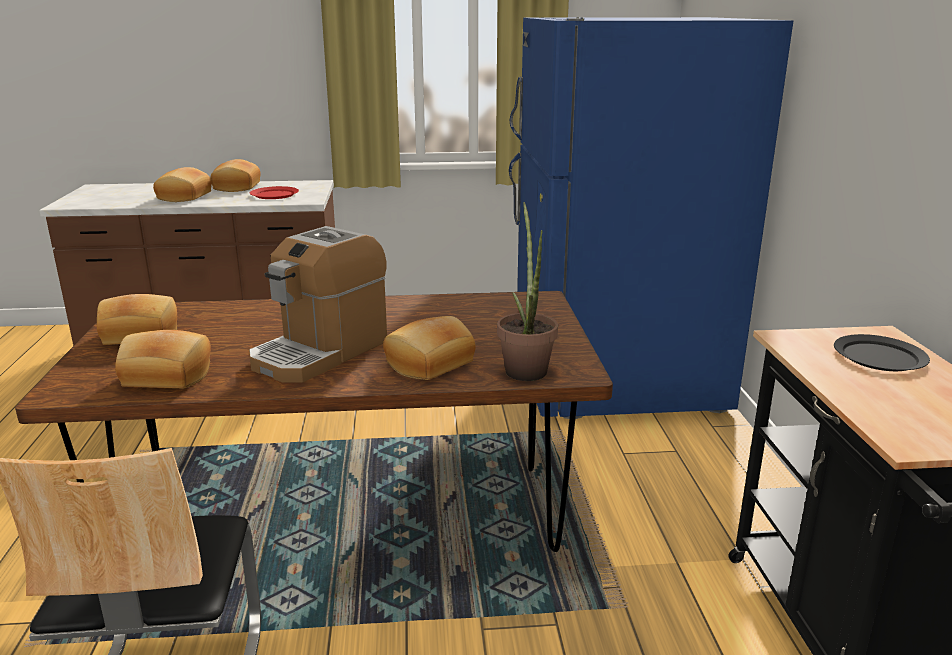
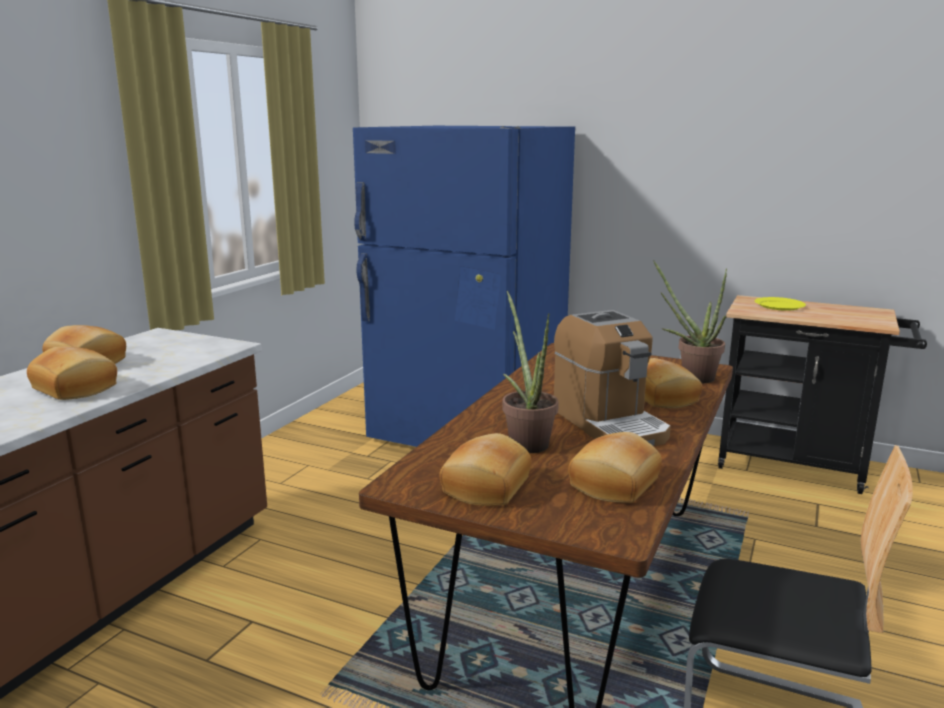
camera: 60 degrees left, 5 degrees down
red plate [250,186,299,199] -> none
black plate [834,334,930,371] -> yellow plate [755,297,806,311]
none -> potted plant [502,291,559,453]

